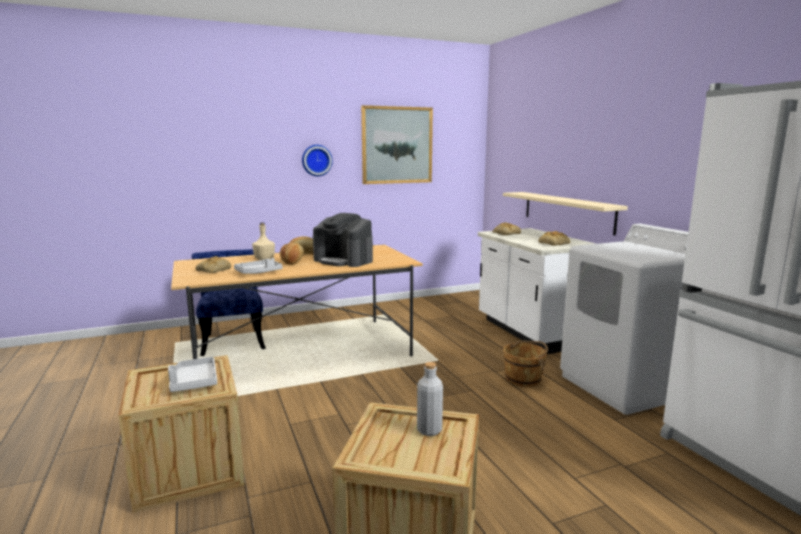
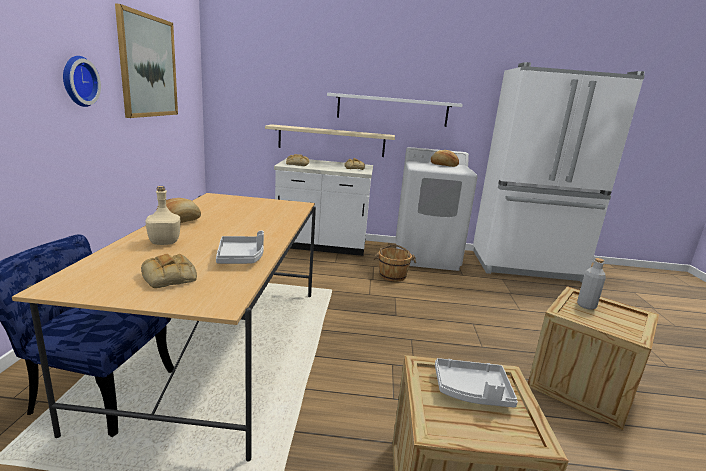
camera: 65 degrees left, 5 degrees up
bread [280,243,304,265] -> bread moved to [431,150,459,167]
coffee machine [313,213,373,267] -> none
none -> white shelf [327,93,463,127]

